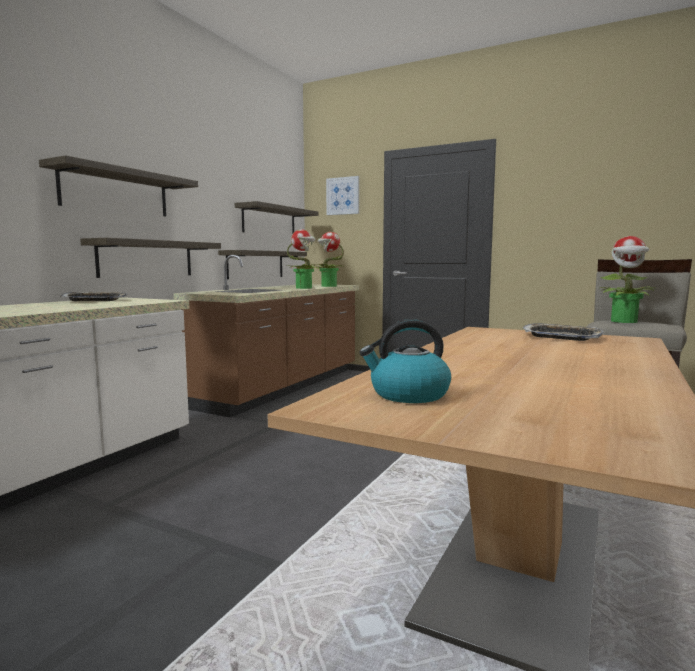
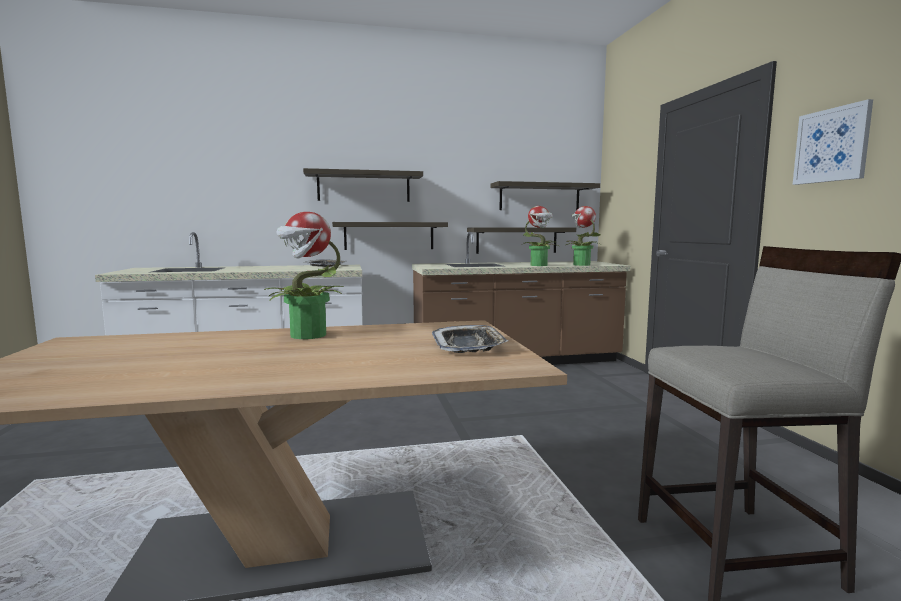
camera: 50 degrees right, 0 degrees up
picture [326,176,359,215] -> picture moved to [793,99,873,185]
kettle [359,319,451,403] -> none
potted plant [600,236,655,323] -> potted plant moved to [264,212,344,339]

